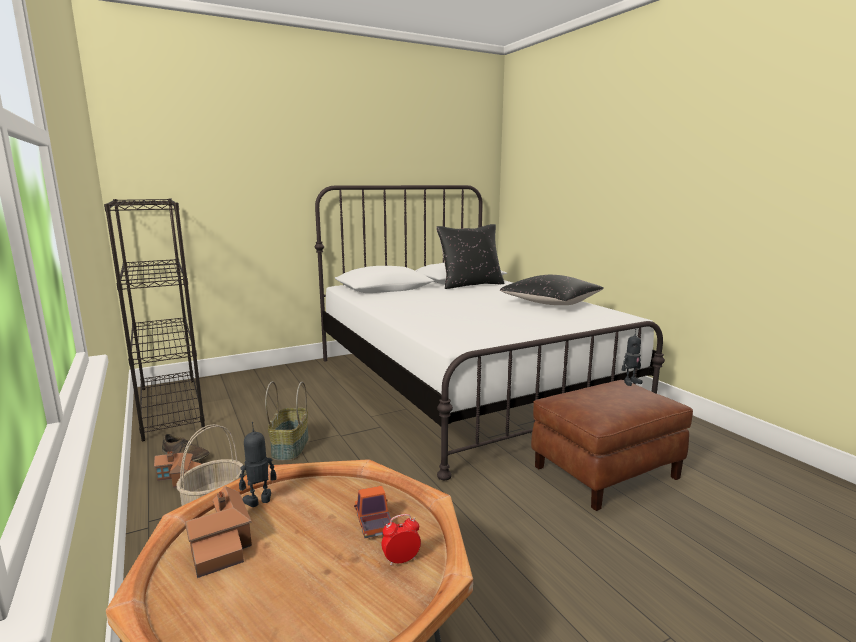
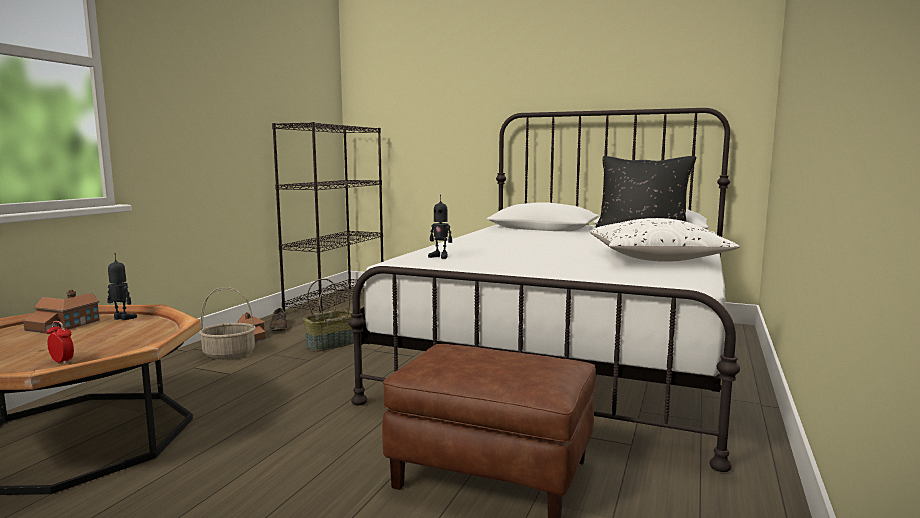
camera: 50 degrees right, 5 degrees down
toy truck [354,486,391,538] -> none
black pillow [500,275,604,305] -> white pillow [590,218,740,262]
toy robot [622,329,642,386] -> toy robot moved to [428,194,452,259]

